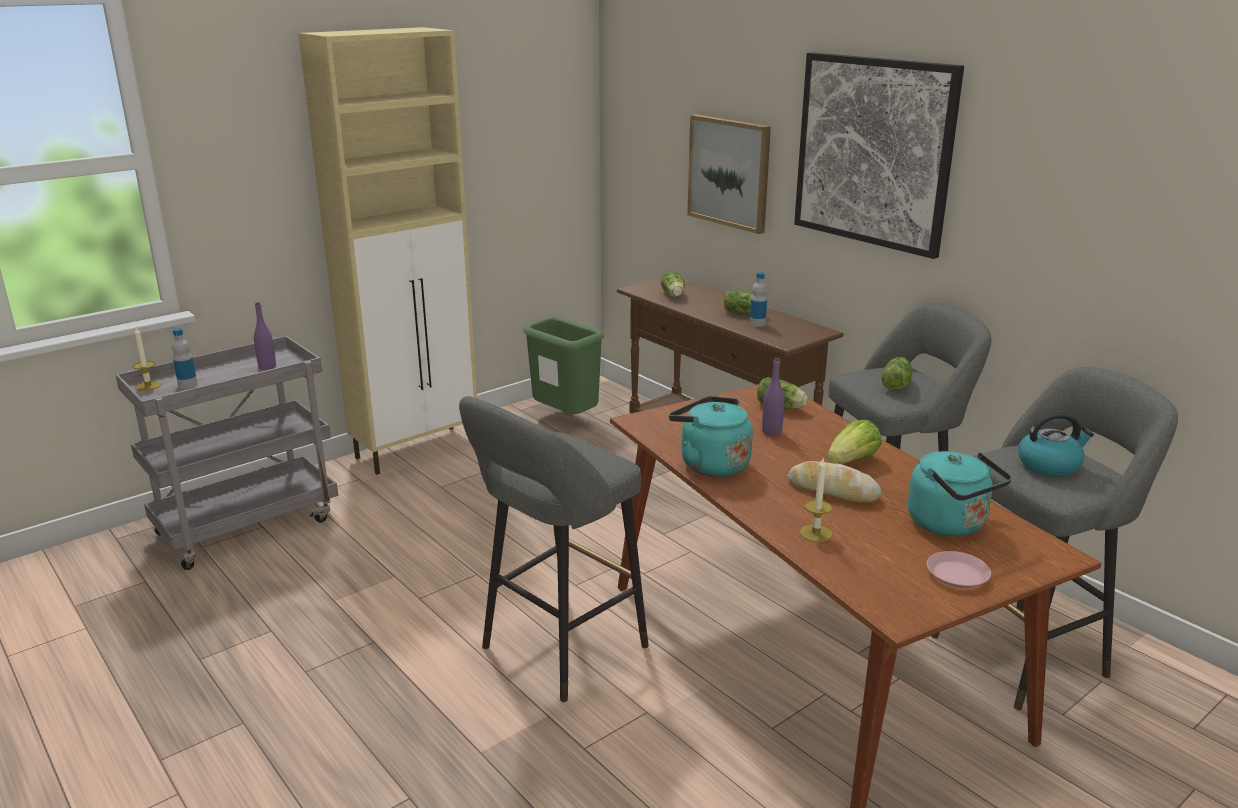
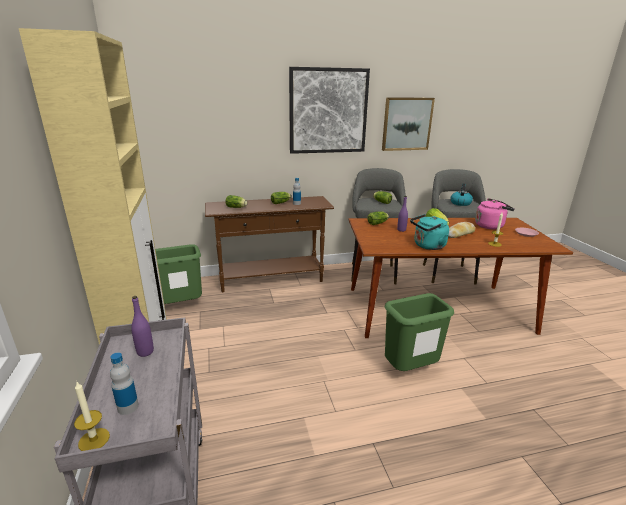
camera: 65 degrees left, 0 degrees up
grey stool [459,396,649,702] -> green trash can [385,293,454,371]
picture [687,114,771,234] -> picture moved to [382,97,435,151]
turquoise kettle [908,451,1012,536] -> pink kettle [475,198,515,229]

